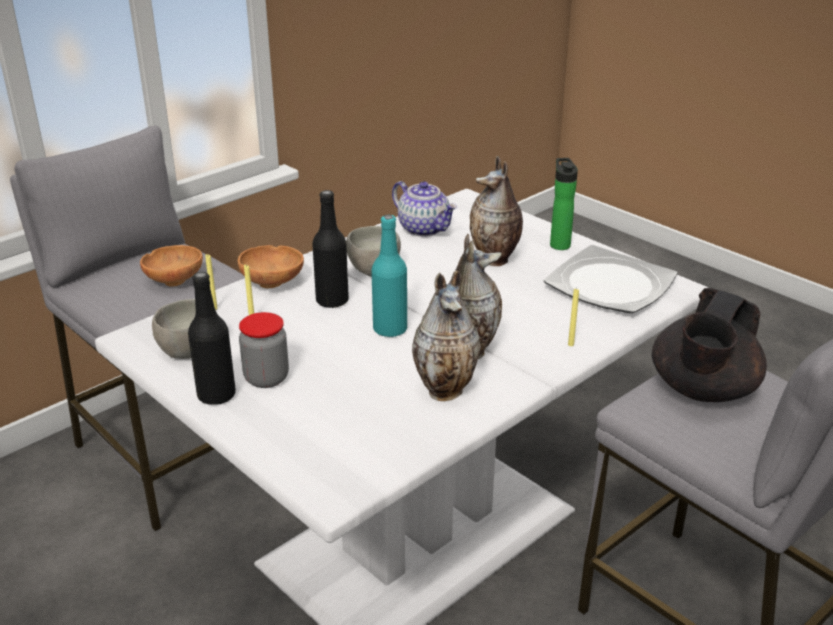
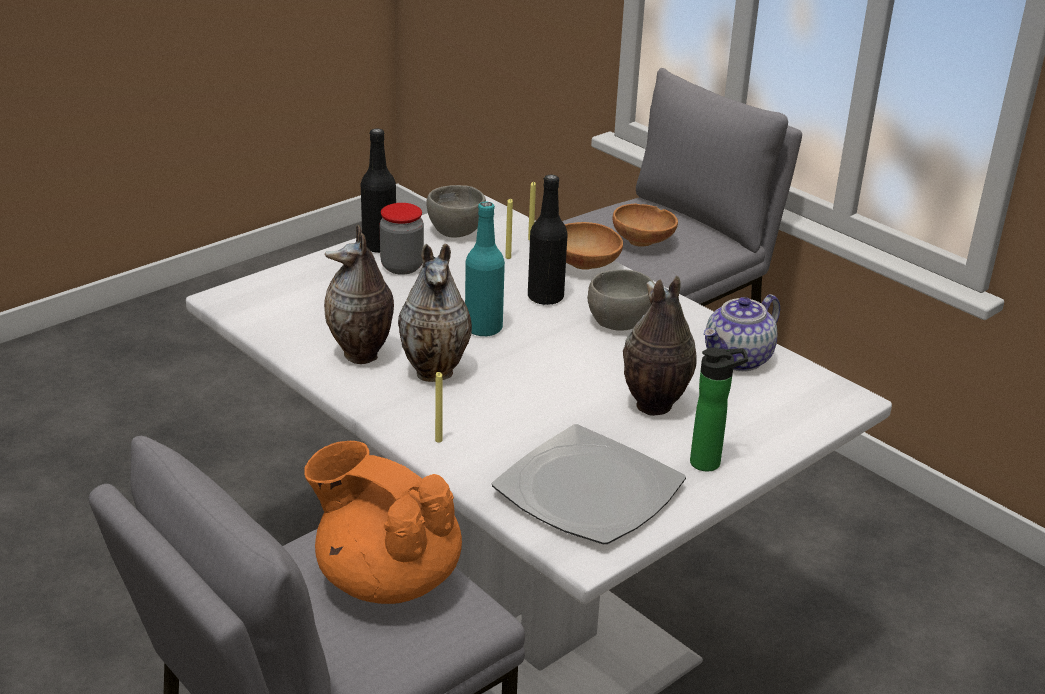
camera: 90 degrees right, 0 degrees up
black teapot [652,288,767,402] -> orange teapot [304,441,462,604]

